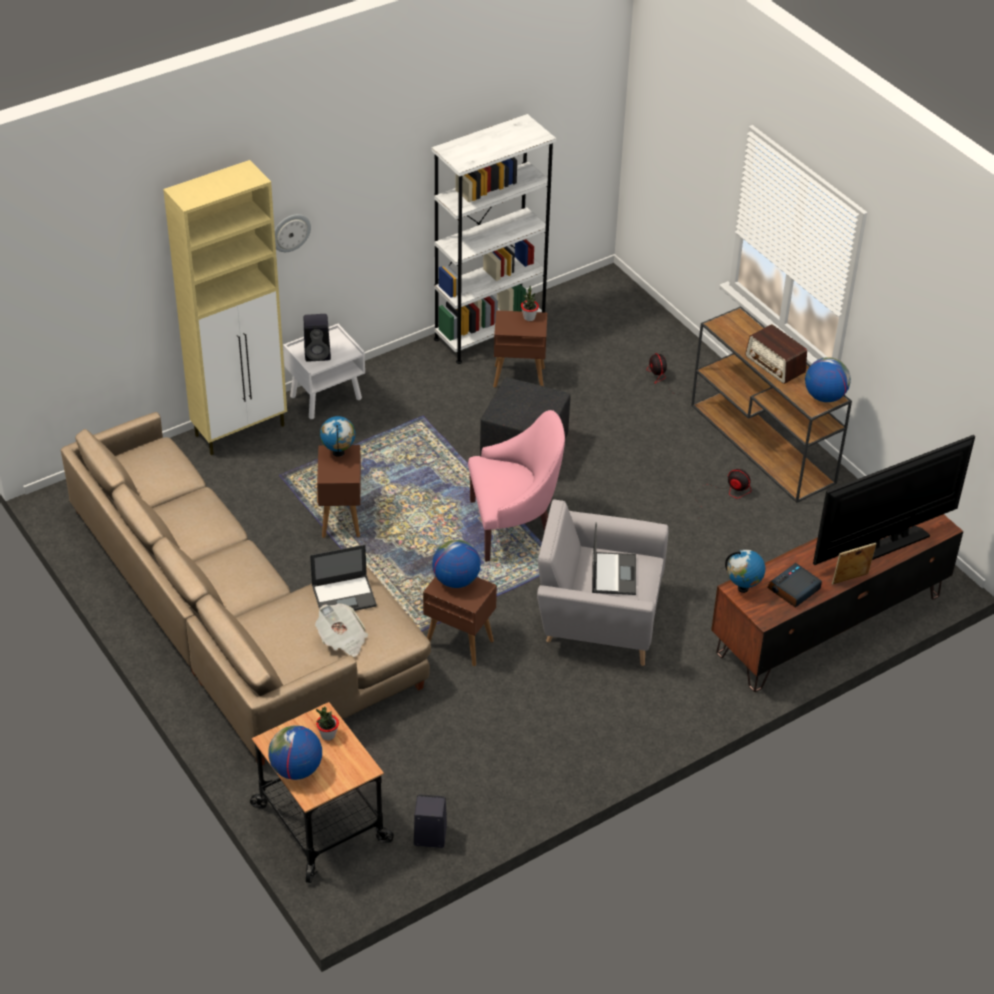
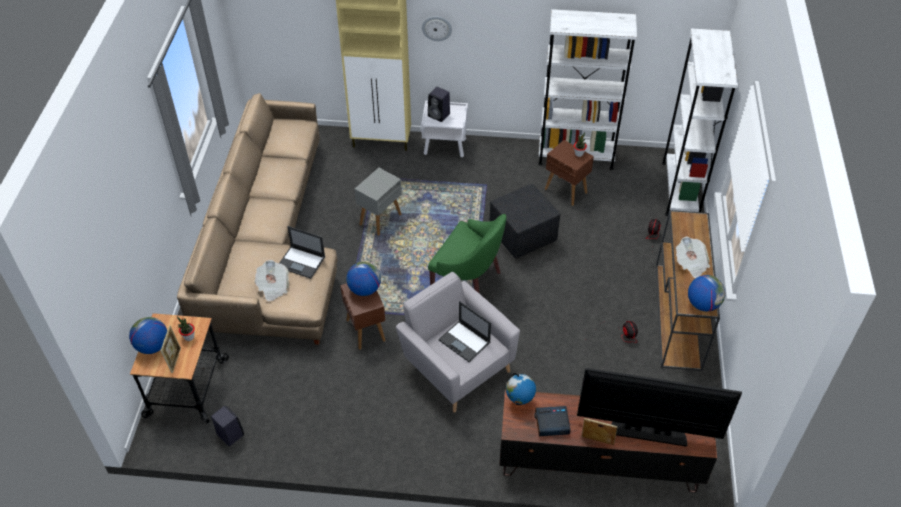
camera: 40 degrees right, 5 degrees up
brown side table [317,445,361,538] -> grey side table [355,168,402,236]
globe [320,416,355,457] -> none
pink armchair [468,410,565,562] -> green armchair [428,214,506,294]
laptop [592,522,636,595] -> laptop turned 90 degrees clockwise [438,301,491,362]
radio [745,324,807,384] -> newspaper [676,236,710,278]
none -> picture frame [161,326,181,373]
none -> white bookcase [662,28,738,216]

